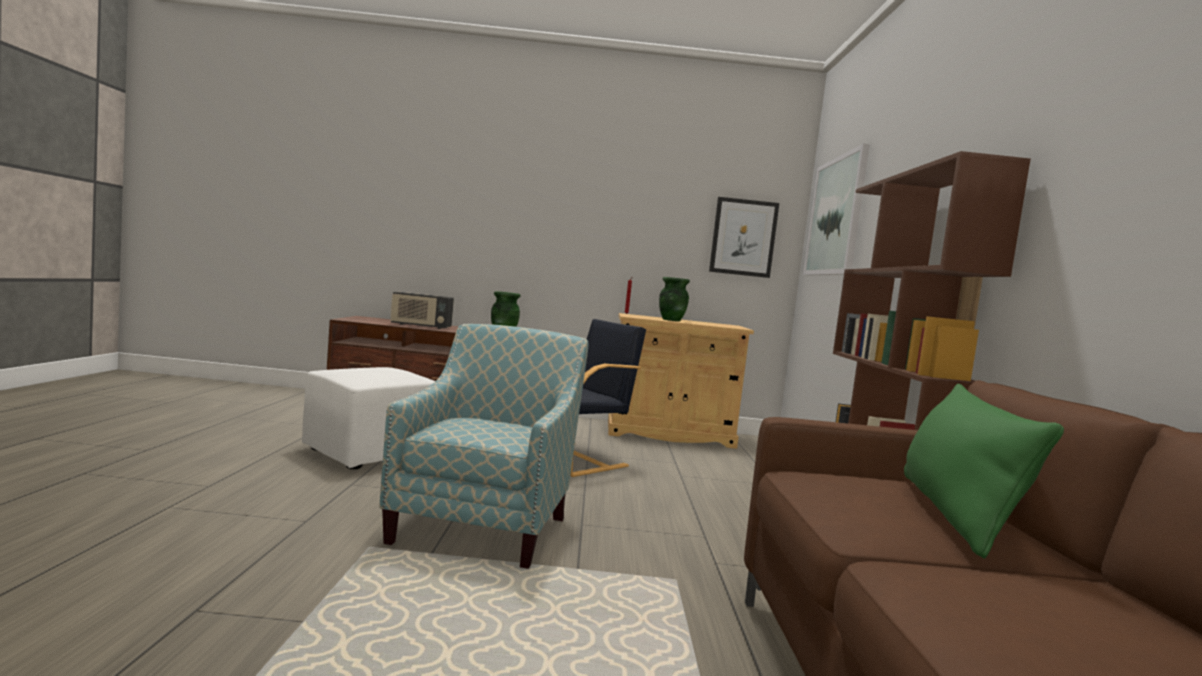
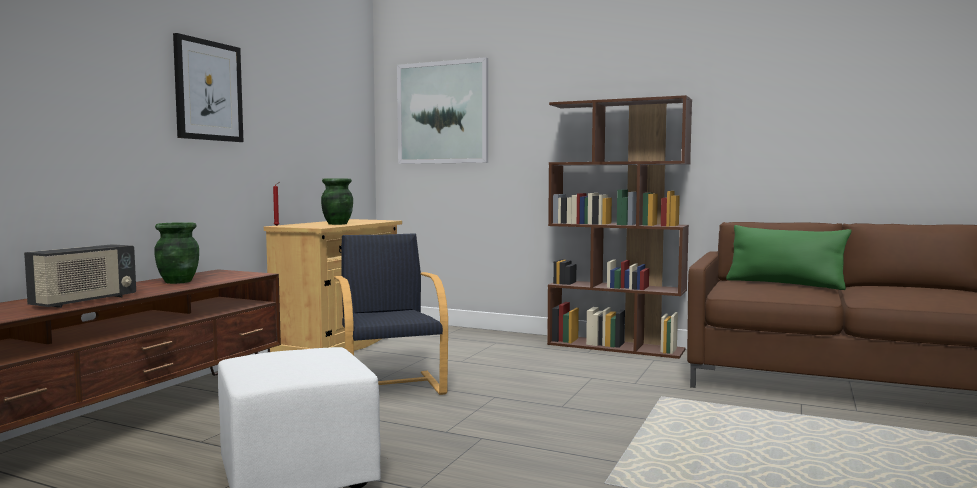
camera: 65 degrees left, 0 degrees up
armchair [379,324,589,569] -> none
picture [709,197,779,278] -> picture moved to [173,33,243,142]

